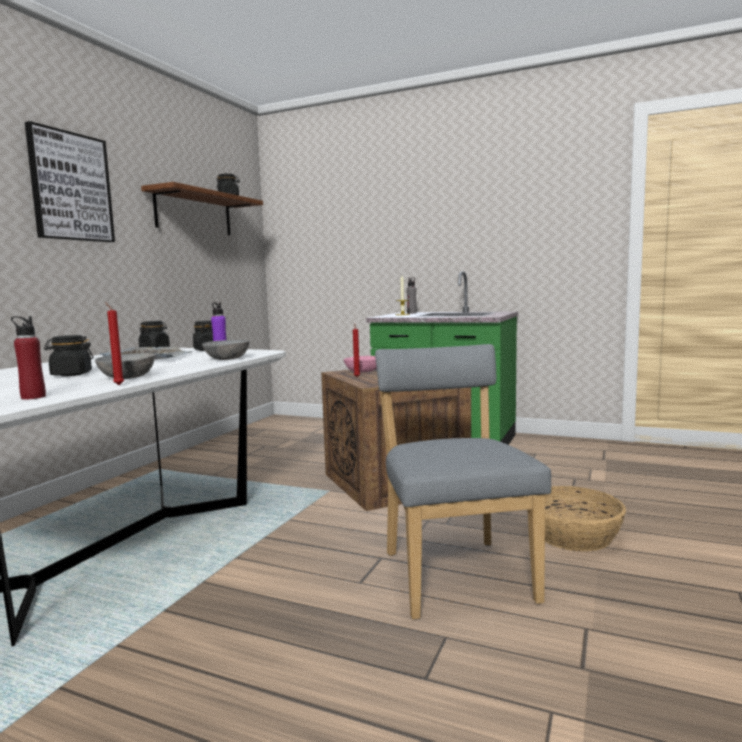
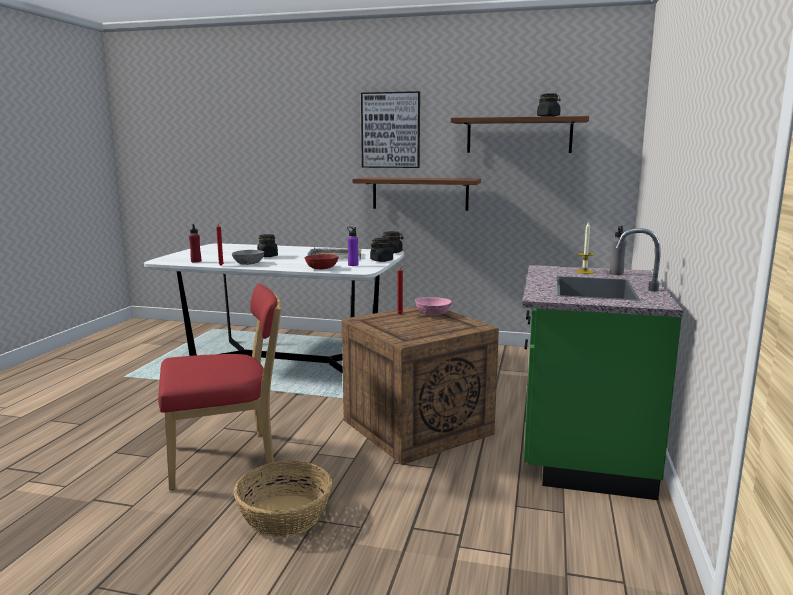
camera: 80 degrees right, 5 degrees up
grey bowl [202,340,250,360] -> red bowl [305,254,338,269]
grey chair [375,344,551,620] -> red chair [158,283,282,490]
none -> shelf [352,177,481,211]

